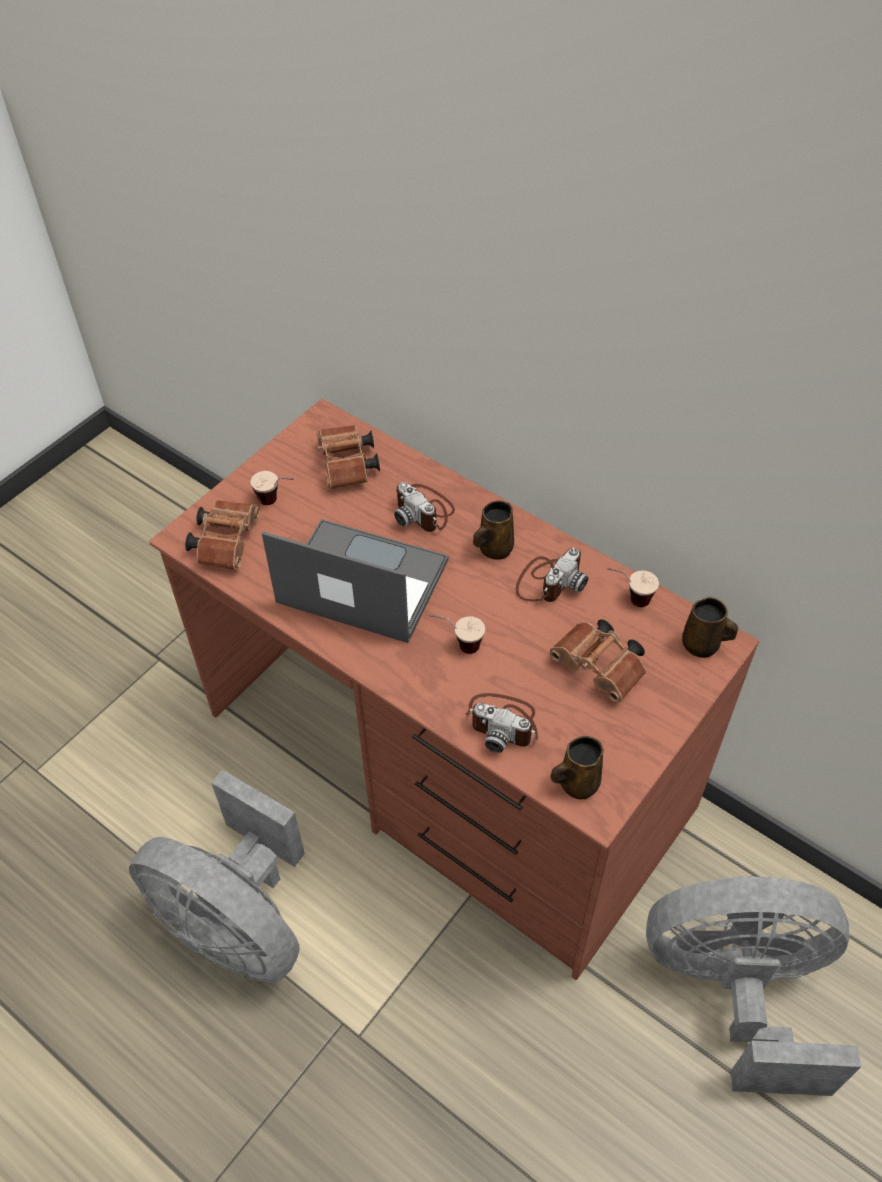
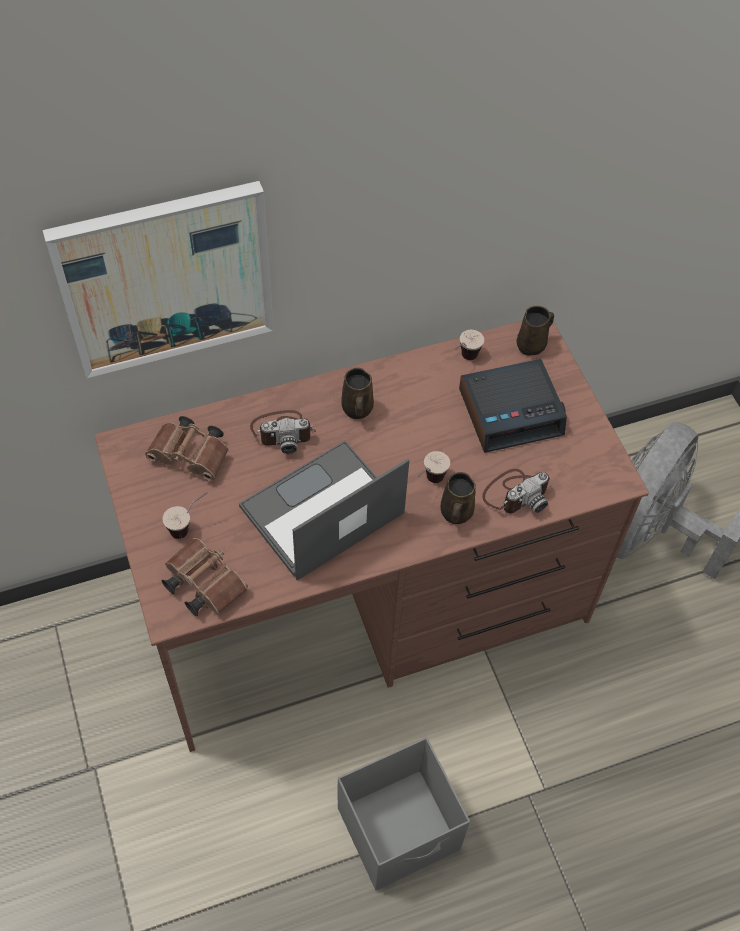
camera: 60 degrees left, 5 degrees up
grey fan [129,770,305,983] -> grey storage box [338,737,470,891]
camera [516,548,588,602] -> none
brown binoculars [550,619,646,702] -> alarm clock [459,359,567,453]
brown mug [550,736,604,799] -> brown mug moved to [441,472,476,524]
none -> picture [43,181,274,378]

